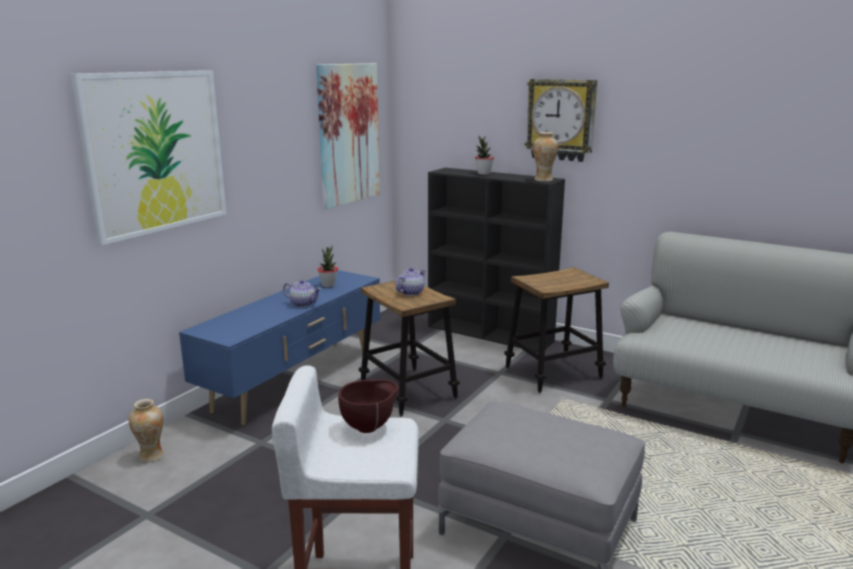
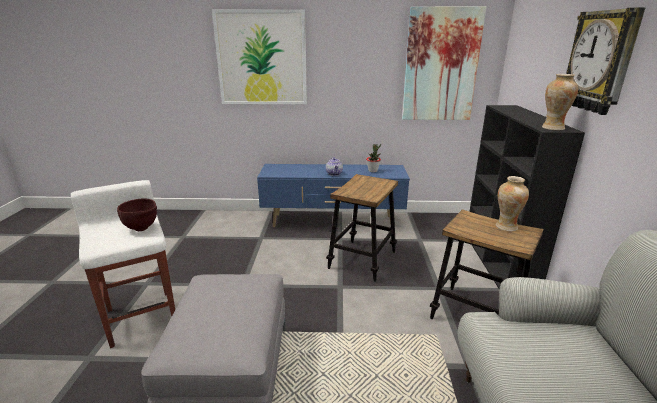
camera: 60 degrees right, 5 degrees up
vase [129,399,164,462] -> vase moved to [496,176,529,231]
teapot [396,268,426,296] -> none
potted plant [475,136,494,175] -> none

